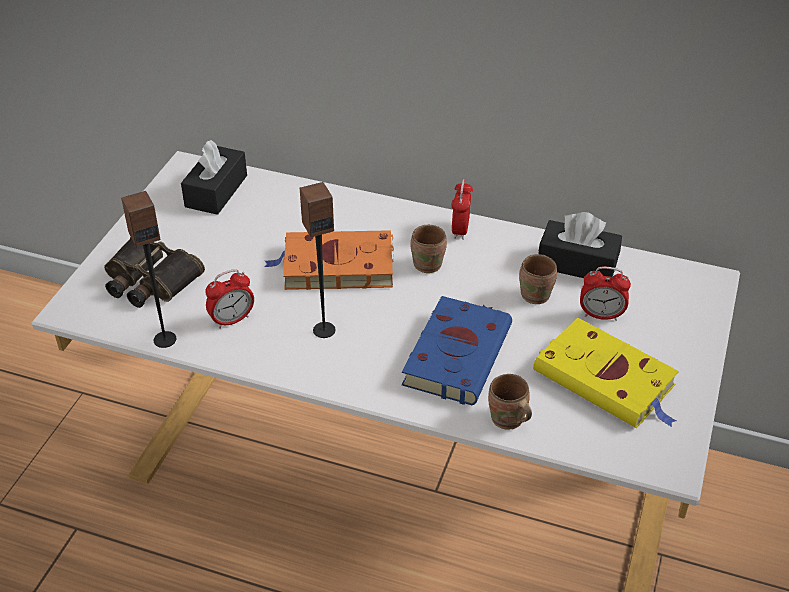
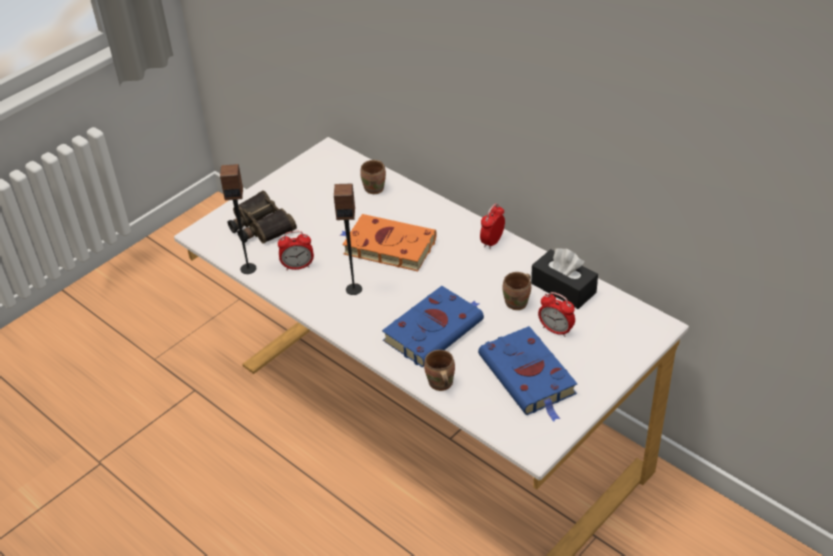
camera: 25 degrees right, 0 degrees up
black tissue box [181,140,247,215] -> none
brown mug [410,225,447,273] -> brown mug moved to [360,160,386,194]
yellow book [533,318,679,428] -> blue book [478,326,578,422]

